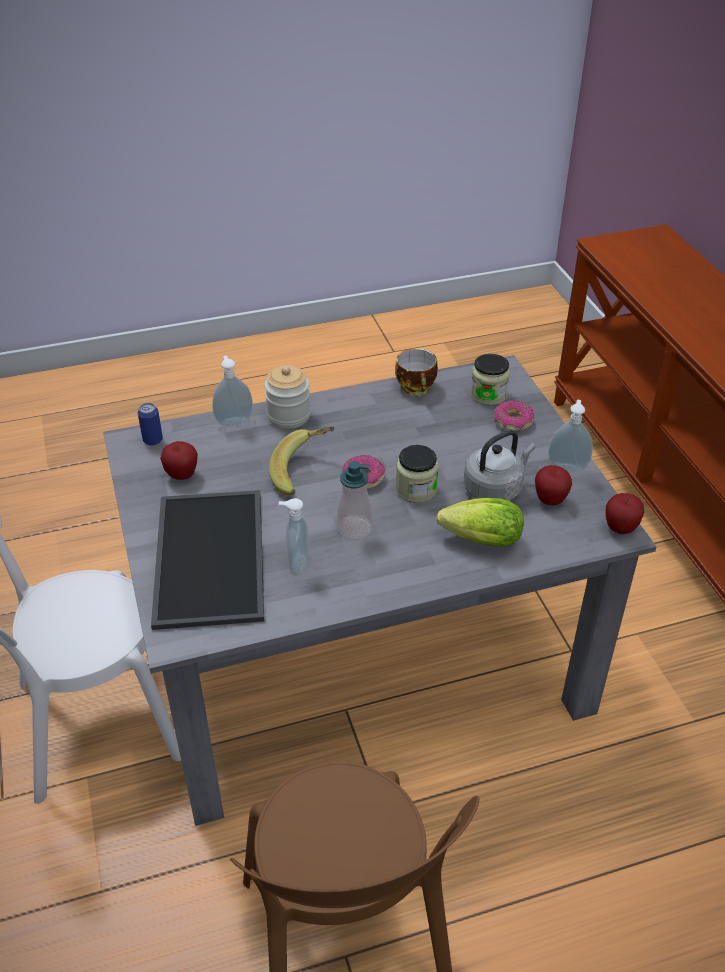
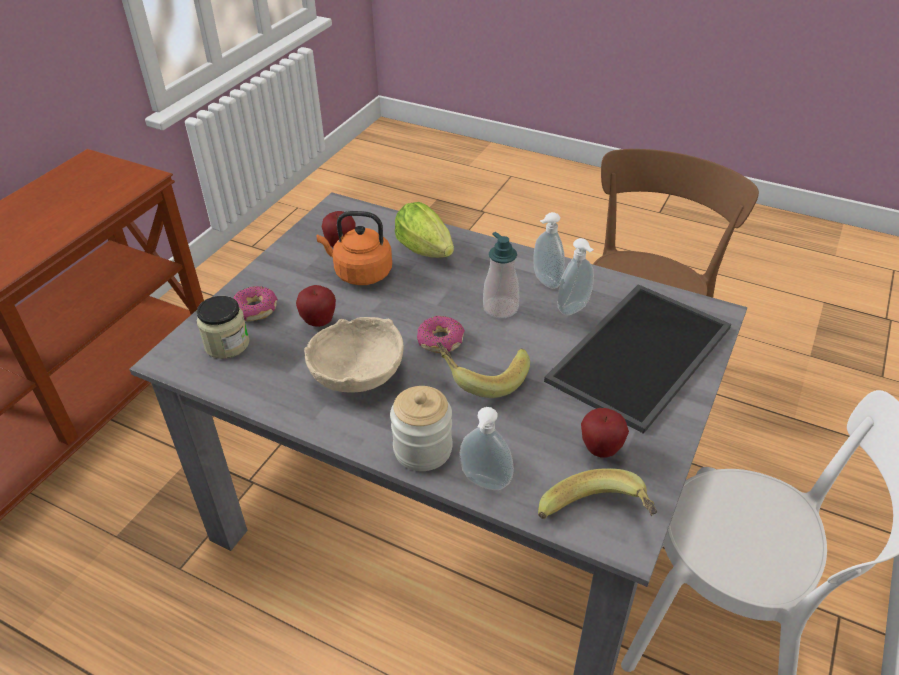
camera: 135 degrees left, 0 degrees up
can [138,402,163,446] -> banana [538,468,657,519]
cup [395,348,438,395] -> none
jar [396,445,439,503] -> none
grey kettle [464,430,536,501] -> orange kettle [317,211,392,285]
soap dispenser [548,400,593,473] -> soap dispenser moved to [533,212,565,289]
apple [605,493,644,534] -> apple moved to [296,285,336,327]
none -> beige bowl [304,317,403,392]

